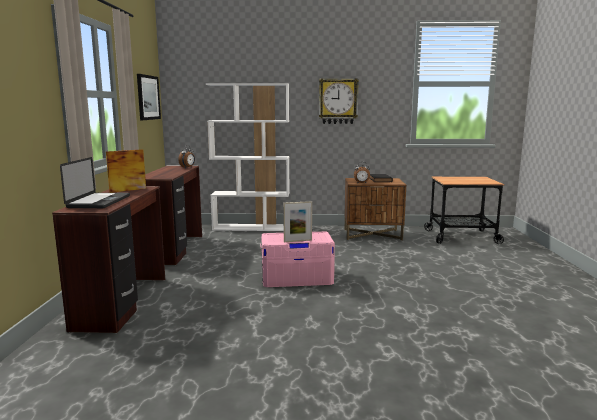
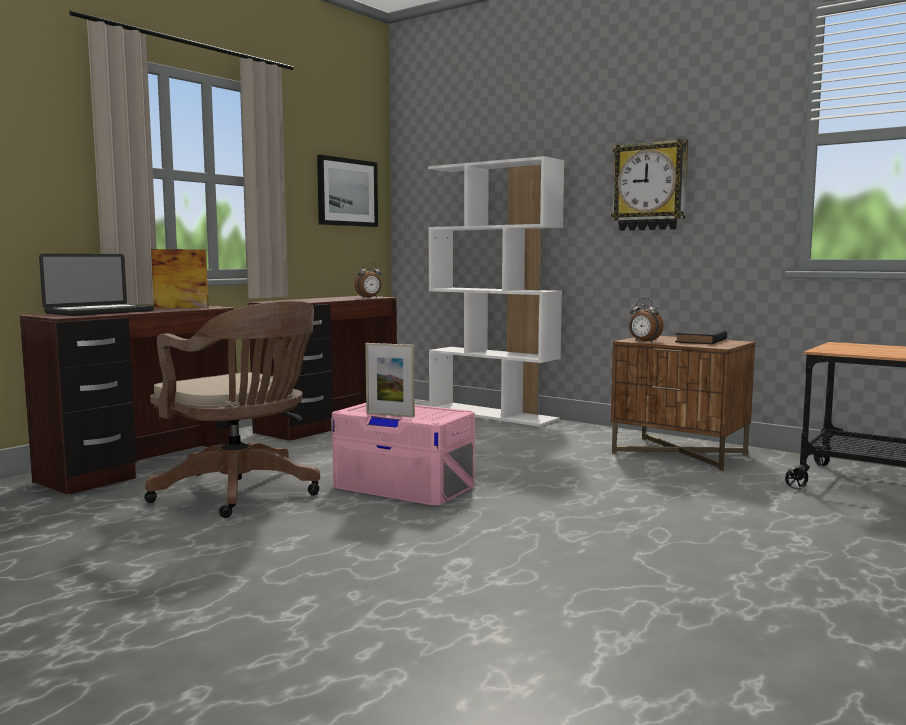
camera: 35 degrees right, 5 degrees down
none -> brown office chair [144,301,320,518]

